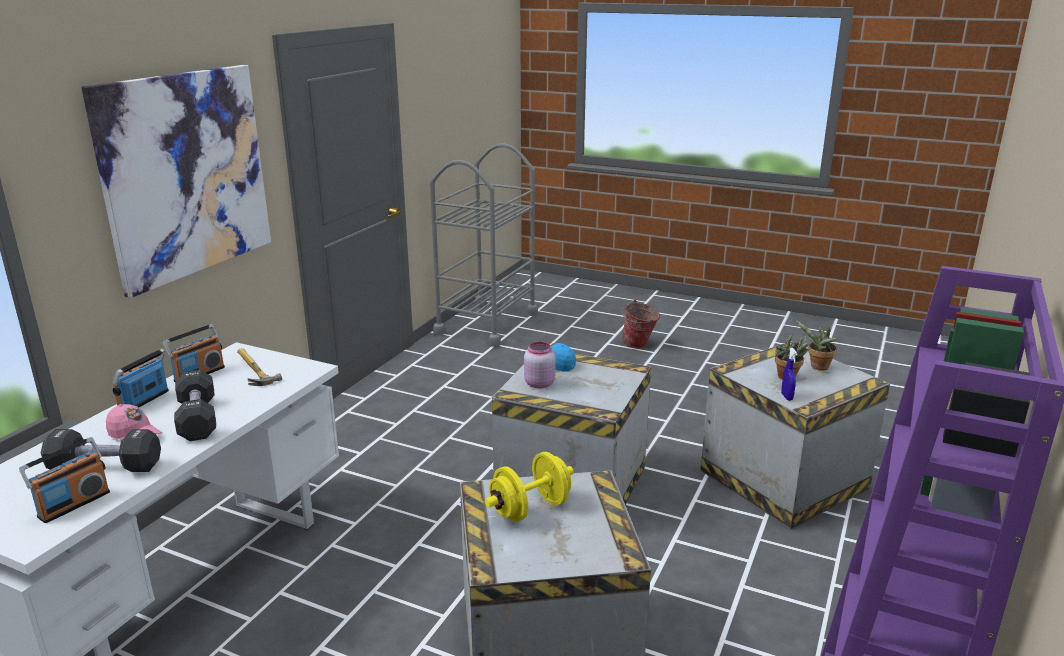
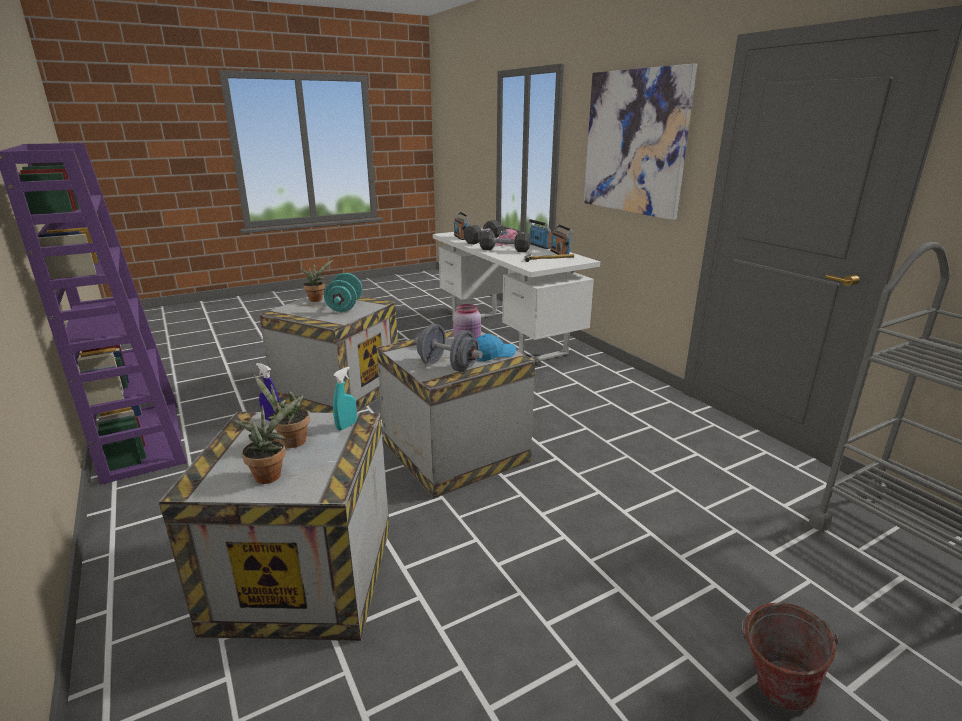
camera: 125 degrees right, 0 degrees up
yellow dumbbell [485,452,574,522] -> turquoise dumbbell [324,273,362,312]
none -> potted plant [300,260,333,302]
none -> turquoise spray bottle [333,367,357,431]
none -> grey dumbbell [415,324,483,372]

